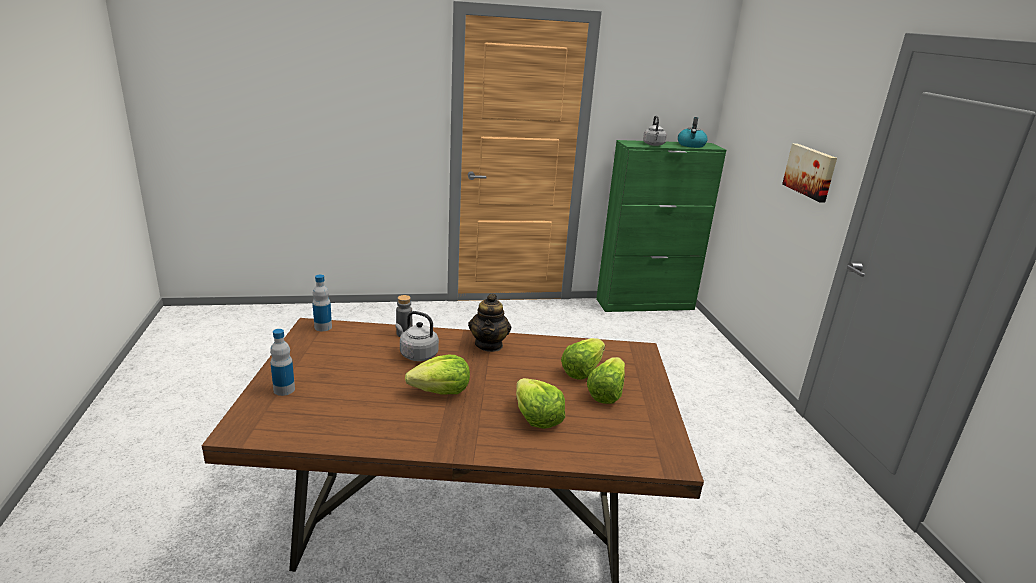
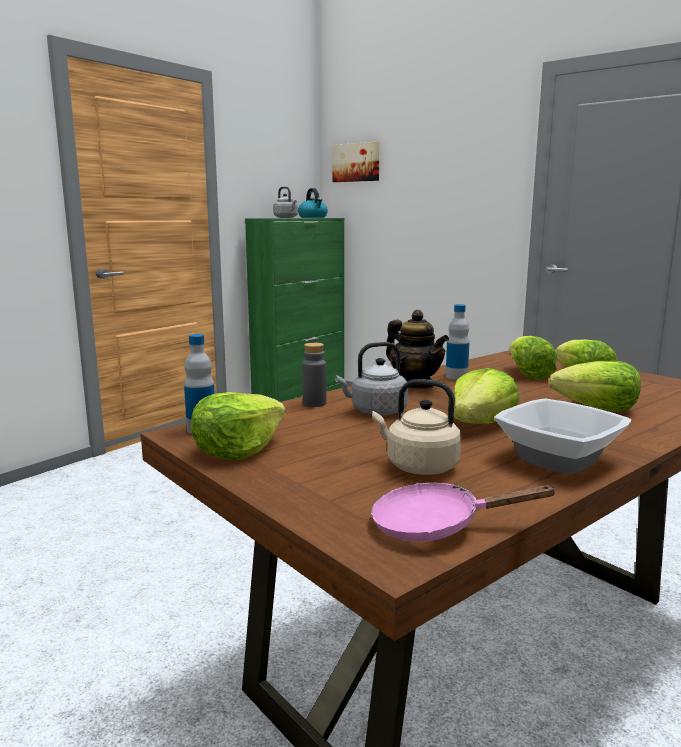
camera: 40 degrees left, 10 degrees down
bottle [270,329,295,396] -> bottle moved to [446,304,470,380]
picture [782,143,837,203] -> picture moved to [332,141,380,182]
none -> lettuce [191,392,286,461]
none -> pink frying pan [371,483,557,542]
none -> beige kettle [372,379,461,475]
none -> bowl [494,398,631,474]

